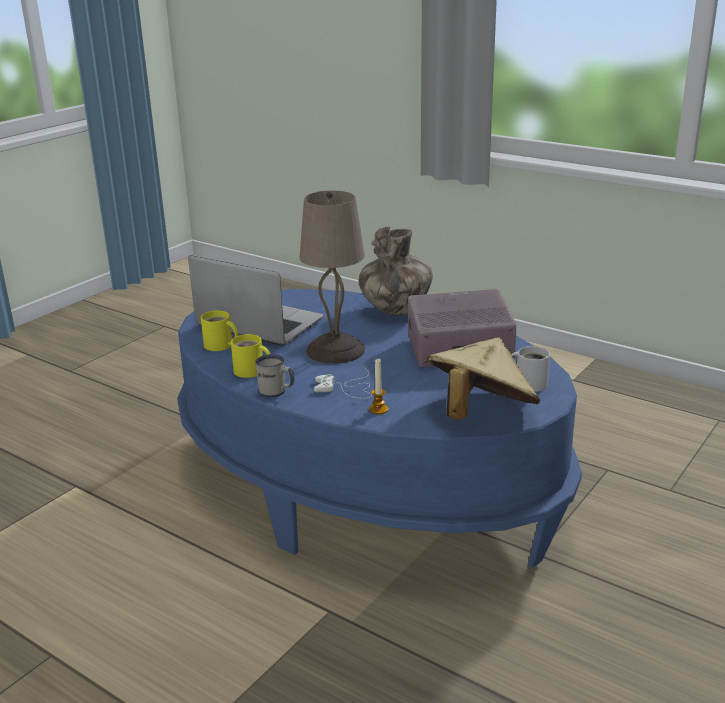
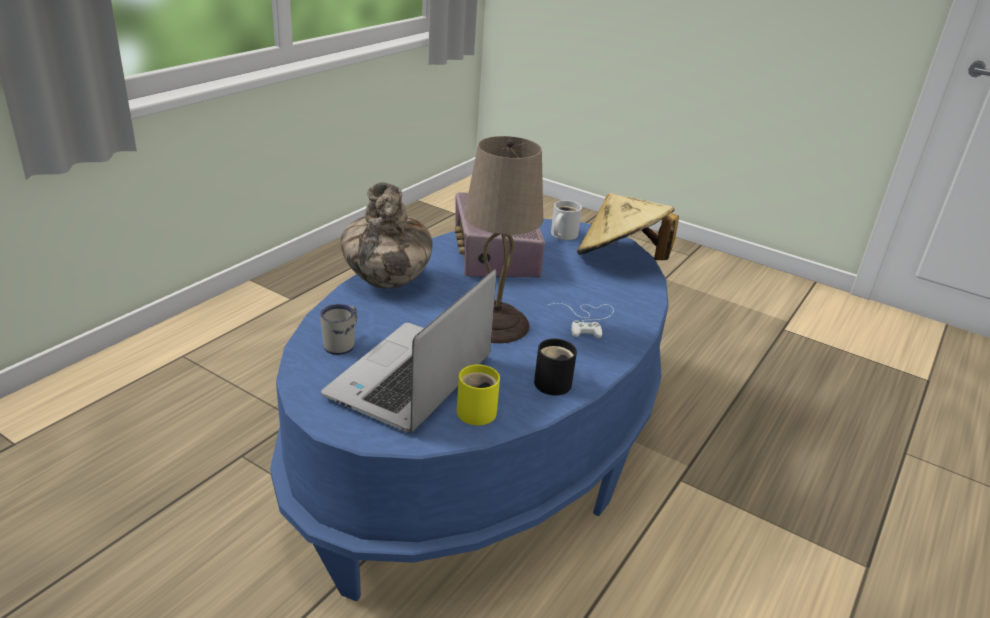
camera: 95 degrees left, 5 degrees up
yellow mug [231,334,270,378] -> black mug [534,339,577,395]
white mug [255,354,295,397] -> white mug moved to [320,304,357,355]
candle [369,359,388,414] -> none

